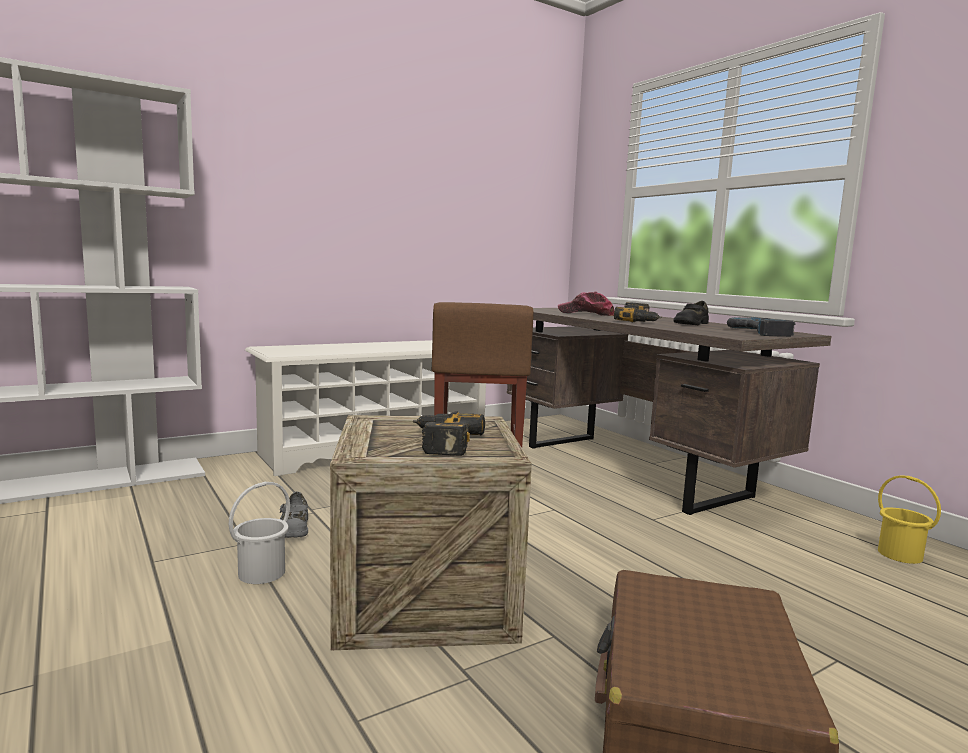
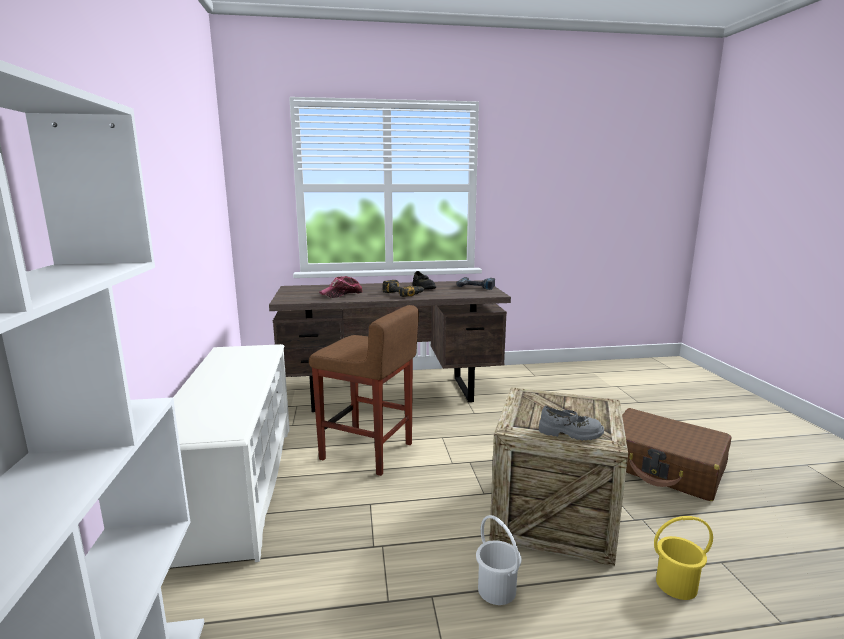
camera: 65 degrees left, 5 degrees up
grey shoe [280,492,308,538] -> grey shoe moved to [539,406,604,441]
power drill [413,412,485,456] -> none
yellow bucket [878,475,941,564] -> yellow bucket moved to [654,516,713,600]

